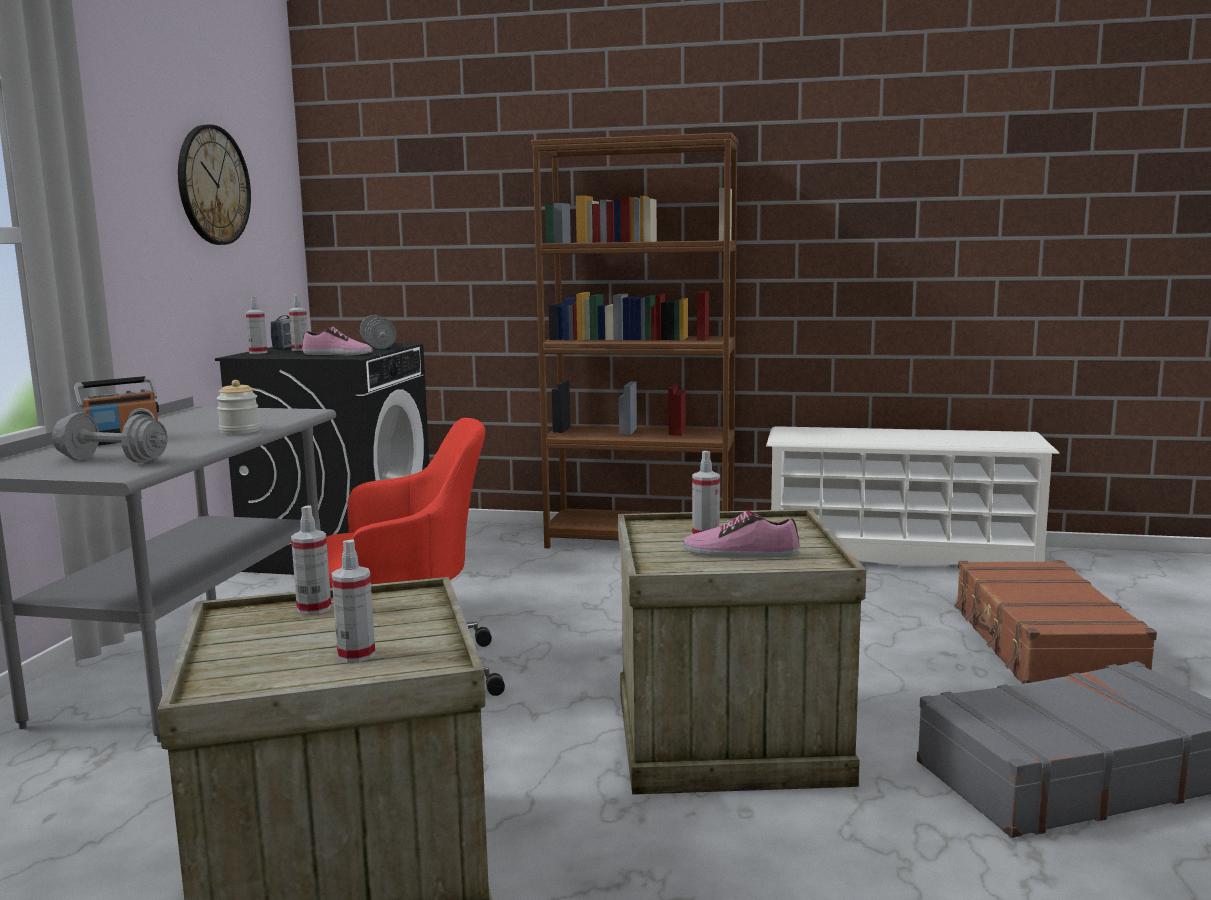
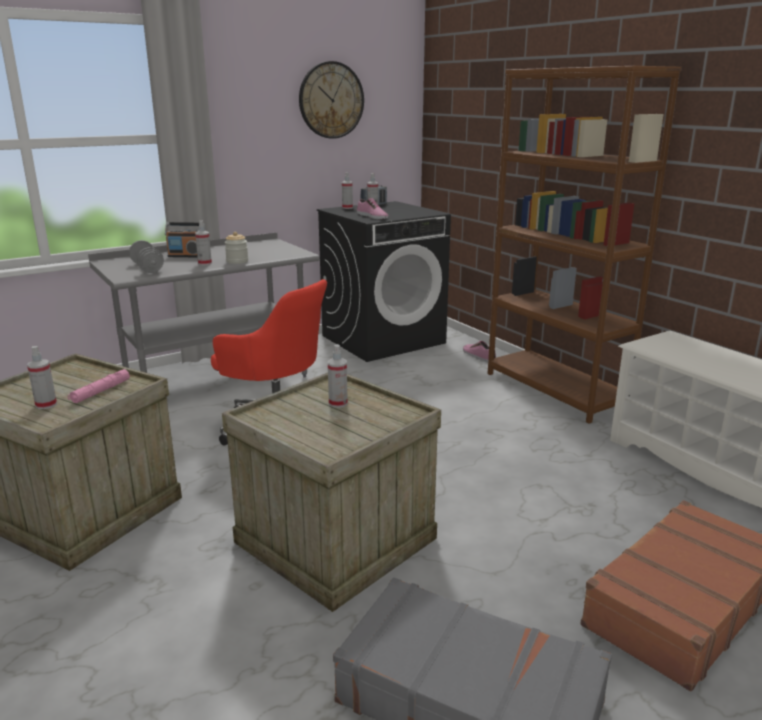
camera: 45 degrees right, 10 degrees up
spray bottle [291,505,331,615] -> spray bottle moved to [195,220,212,265]
grey dumbbell [360,315,397,349] -> none
shoe [683,511,799,558] -> shoe moved to [463,341,496,362]
none -> pink flashlight [68,369,130,403]

